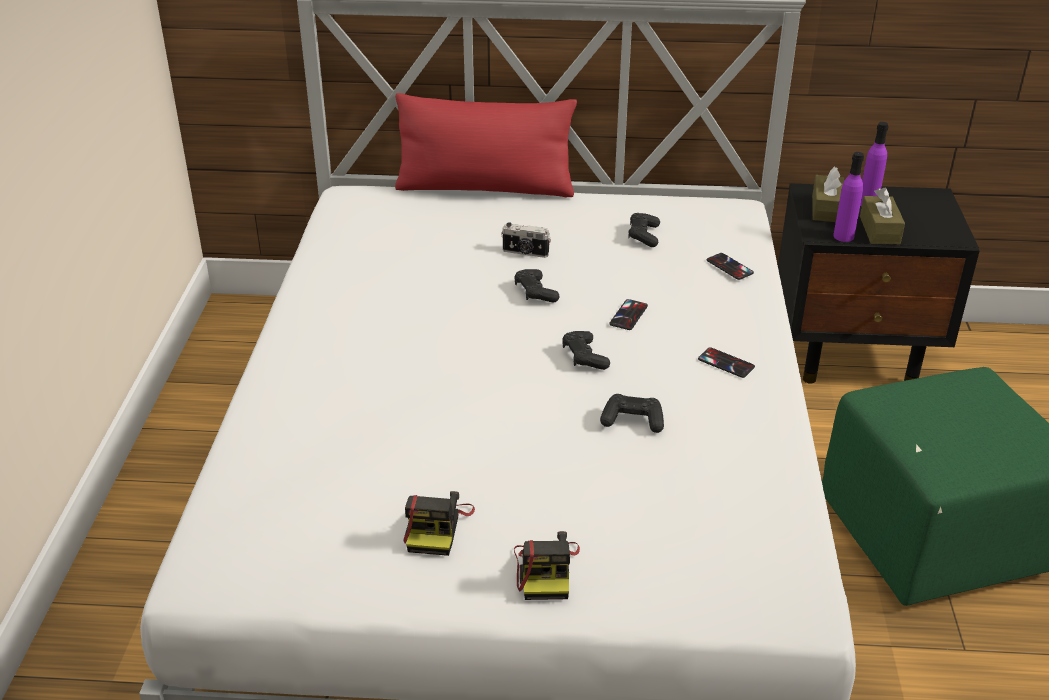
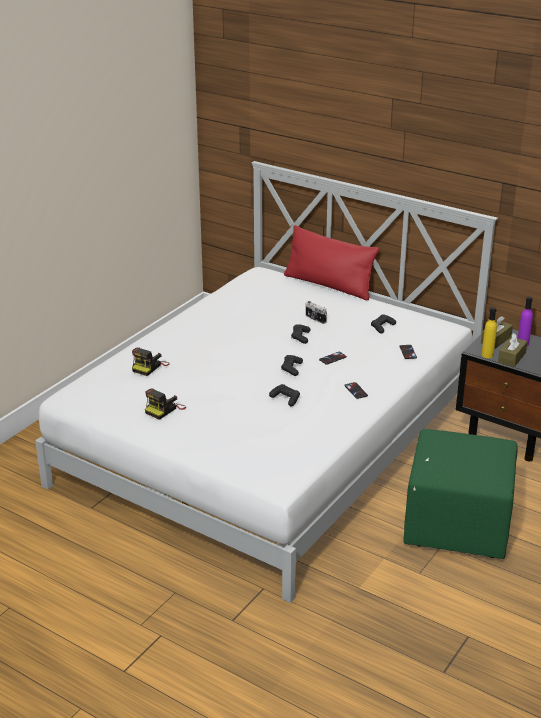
camera: 30 degrees right, 5 degrees down
camera [514,531,580,600] -> camera moved to [132,347,170,376]
purple bottle [833,152,864,242] -> yellow bottle [482,307,497,358]

